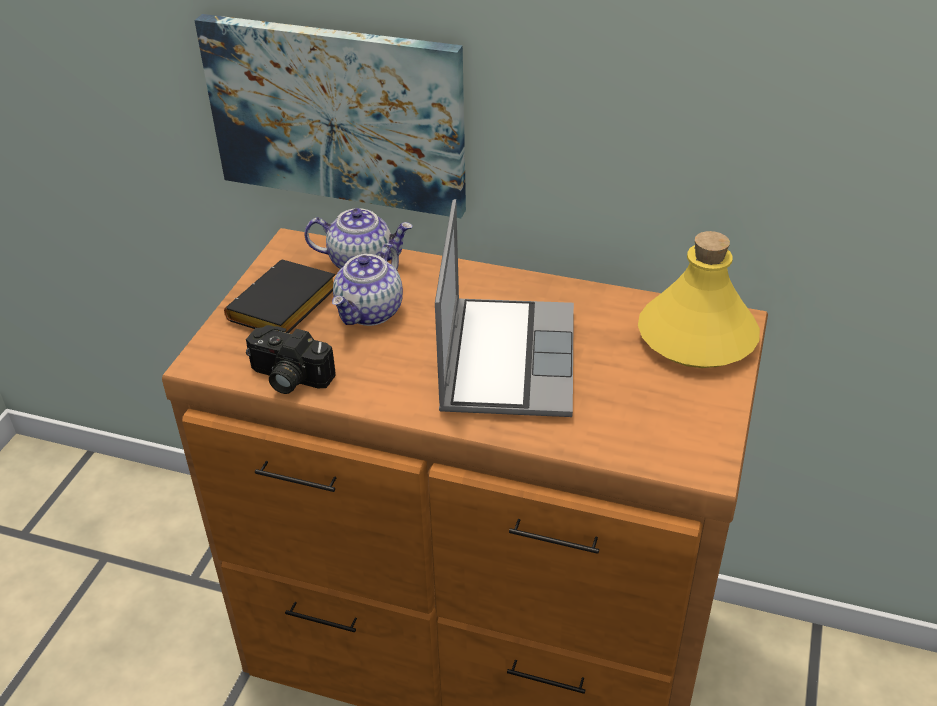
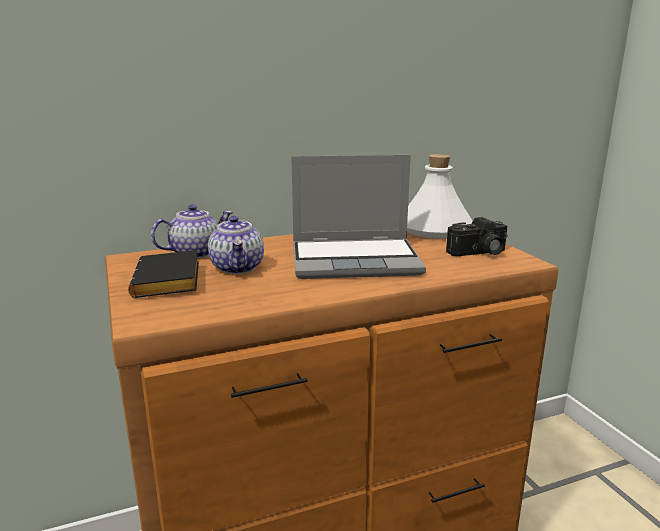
camera: 40 degrees left, 20 degrees down
picture [194,14,466,218] -> none
camera [246,325,336,394] -> camera moved to [446,217,507,256]
laptop [435,199,574,417] -> laptop turned 120 degrees clockwise [291,155,426,279]
yellow bottle [638,231,760,368] -> white bottle [407,154,473,239]

